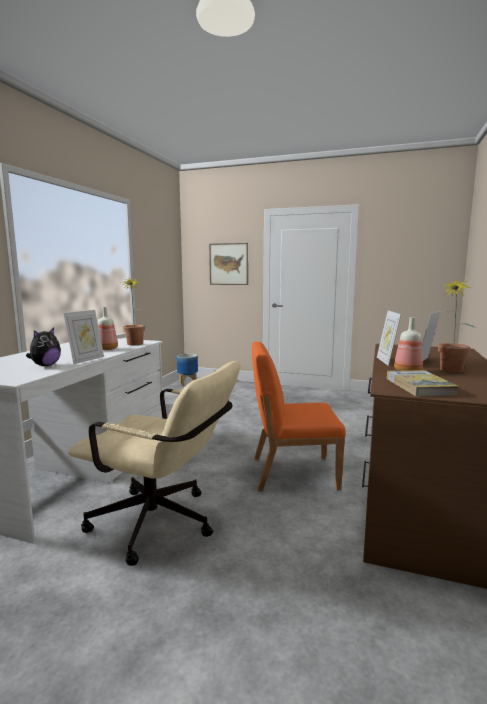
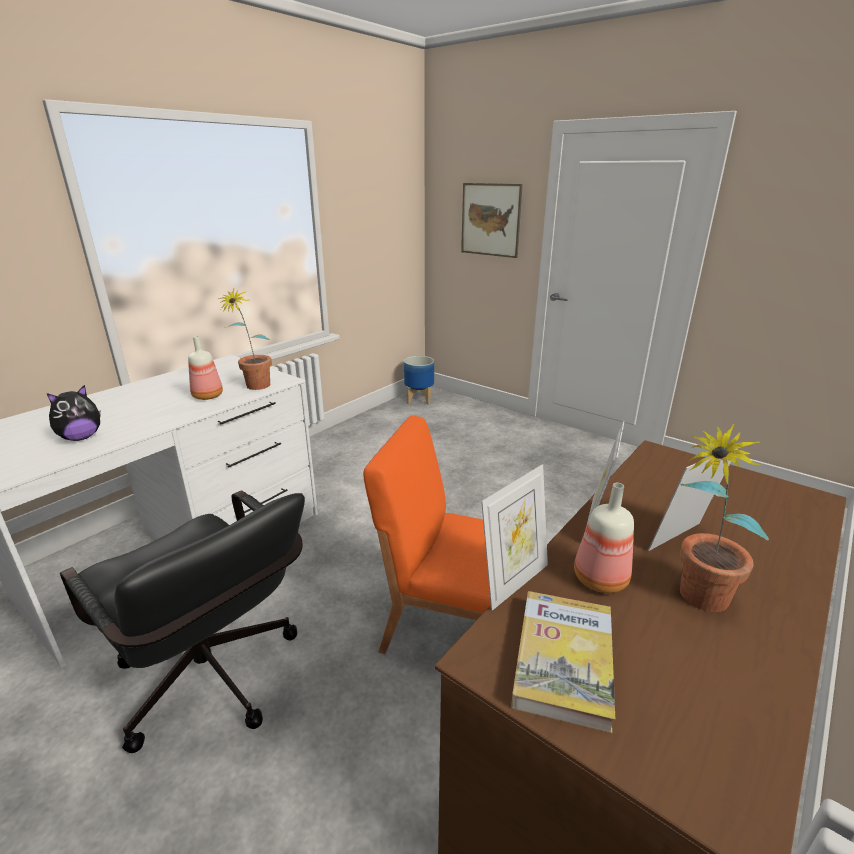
camera: 20 degrees right, 15 degrees up
picture frame [63,310,104,364] -> picture frame moved to [481,464,548,611]
beige office chair [68,361,240,566] -> black office chair [60,490,305,753]

